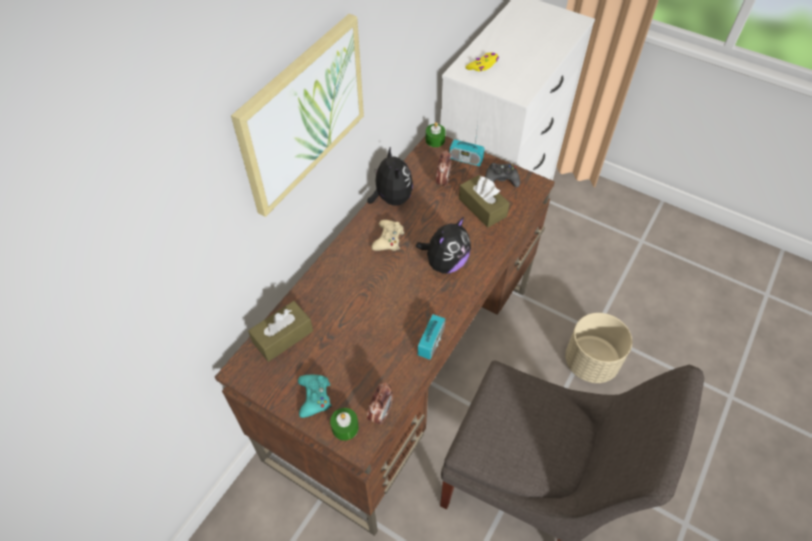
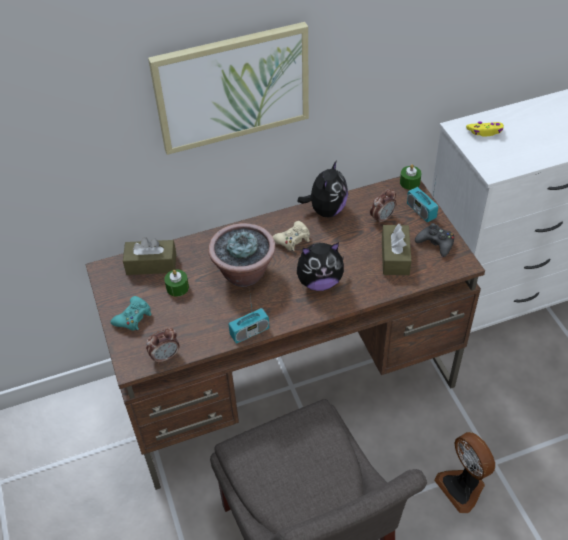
camera: 40 degrees right, 5 degrees down
green candle [330,408,359,441] -> green candle moved to [164,270,189,297]
beige planter [565,313,632,383] -> fan [434,432,495,513]
none -> potted plant [208,223,276,287]

